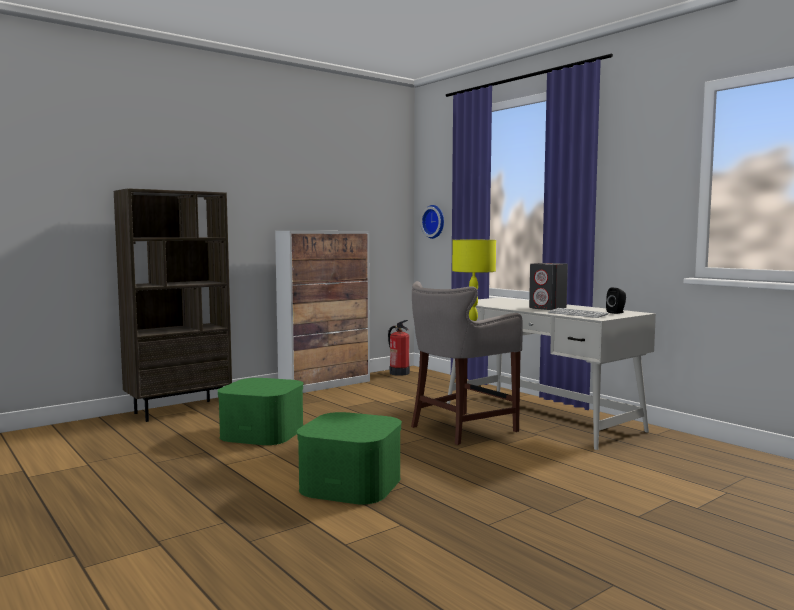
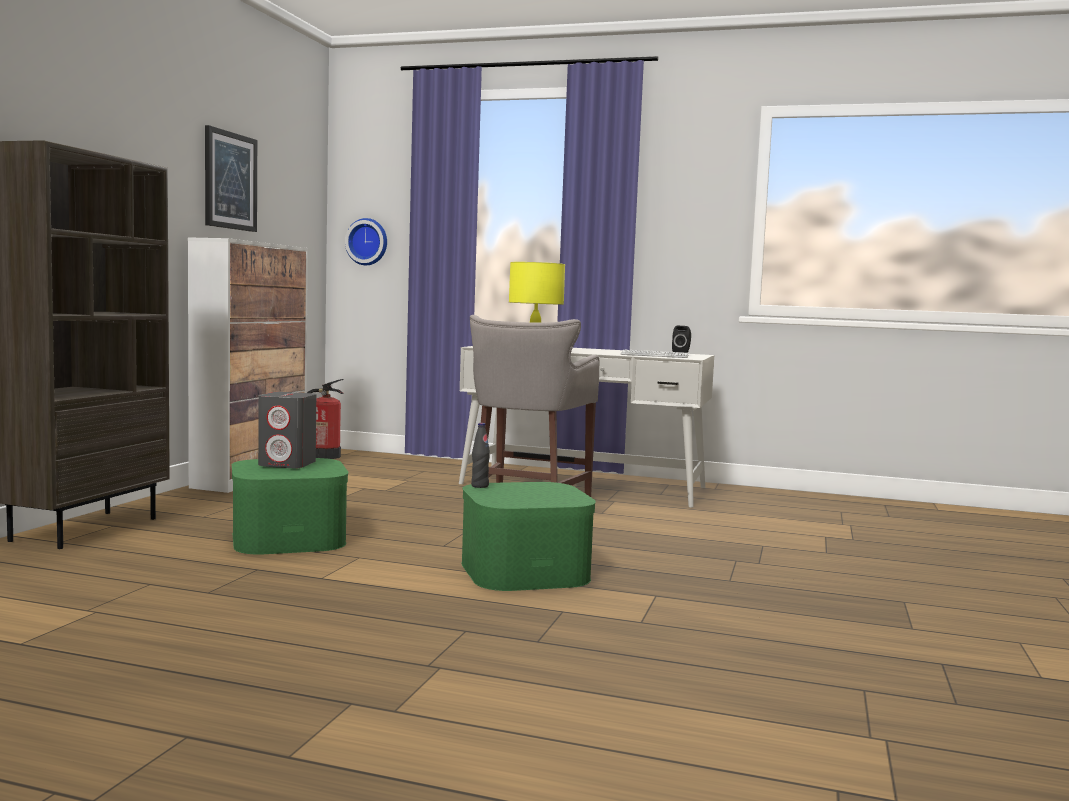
camera: 35 degrees left, 0 degrees up
grey speaker [529,263,568,310] -> grey speaker moved to [258,392,316,469]
none -> picture [205,125,257,232]
none -> black bottle [471,423,490,488]

